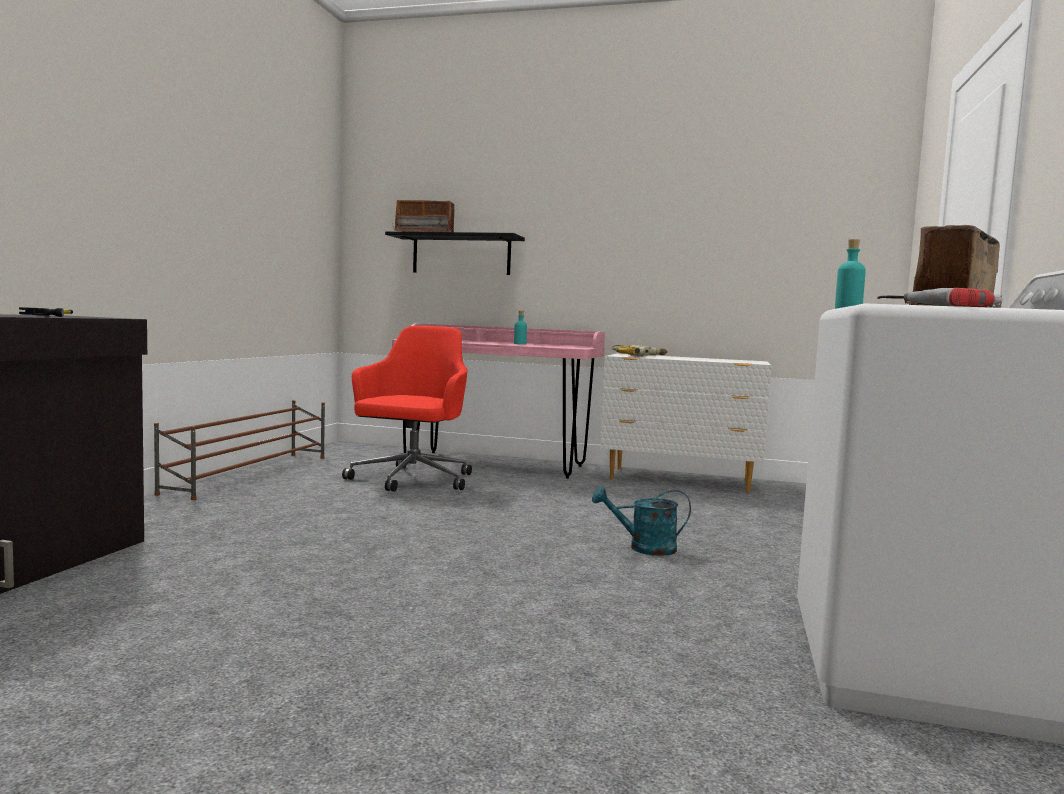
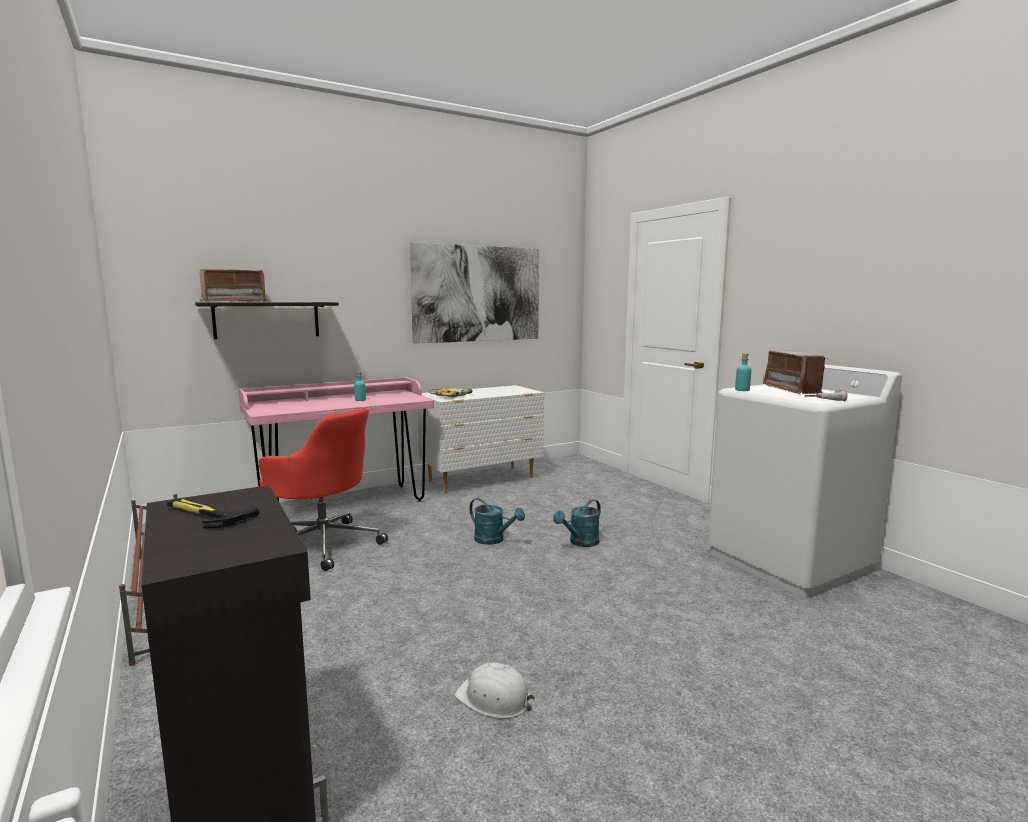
camera: 45 degrees left, 5 degrees up
red office chair [342,326,472,492] -> red office chair turned 150 degrees clockwise [259,408,388,571]
none -> picture [410,242,539,344]
none -> white hard hat [455,663,535,719]
none -> turquoise watering can [469,498,525,545]

